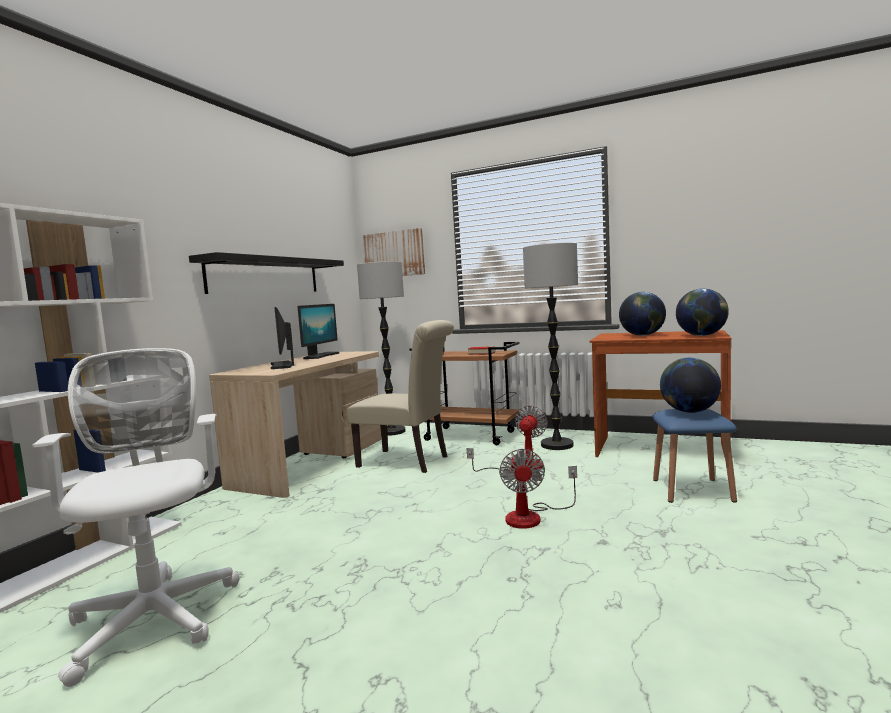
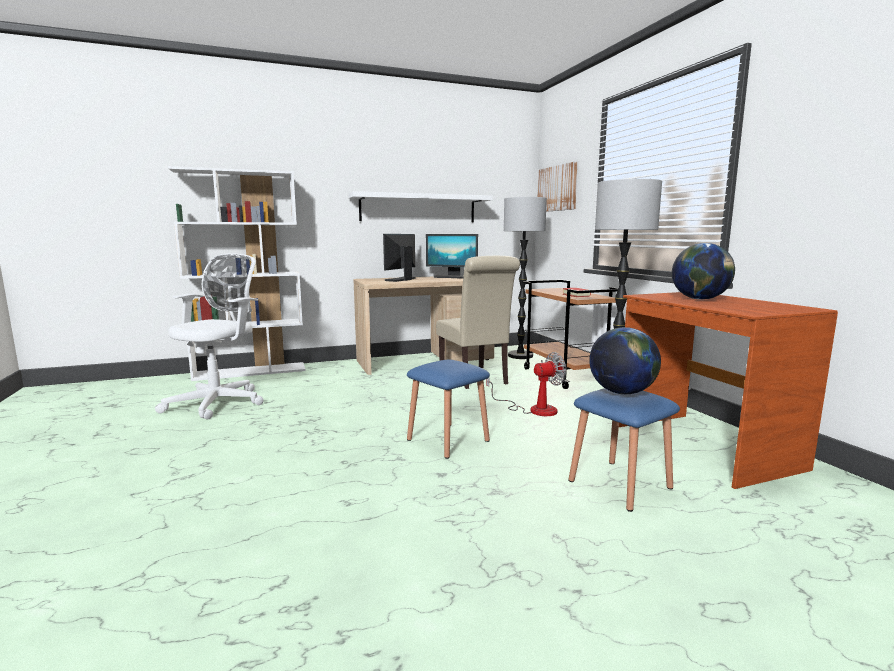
camera: 45 degrees right, 5 degrees up
black shelf [189,252,344,294] -> white shelf [348,191,493,222]
monitor [298,304,339,359] -> monitor turned 45 degrees clockwise [426,234,478,279]
fan [499,449,577,529] -> blue stool [407,360,490,459]
globe [676,289,729,336] -> none

